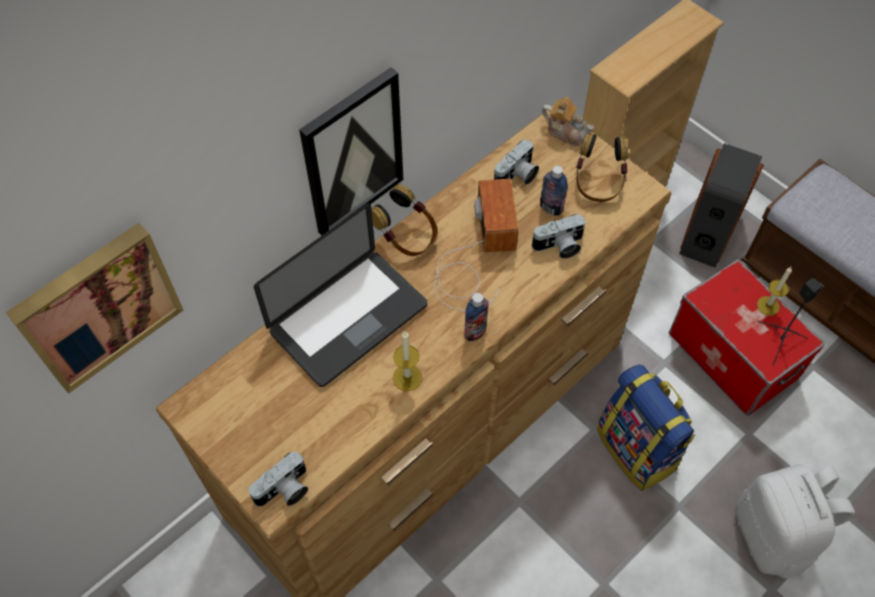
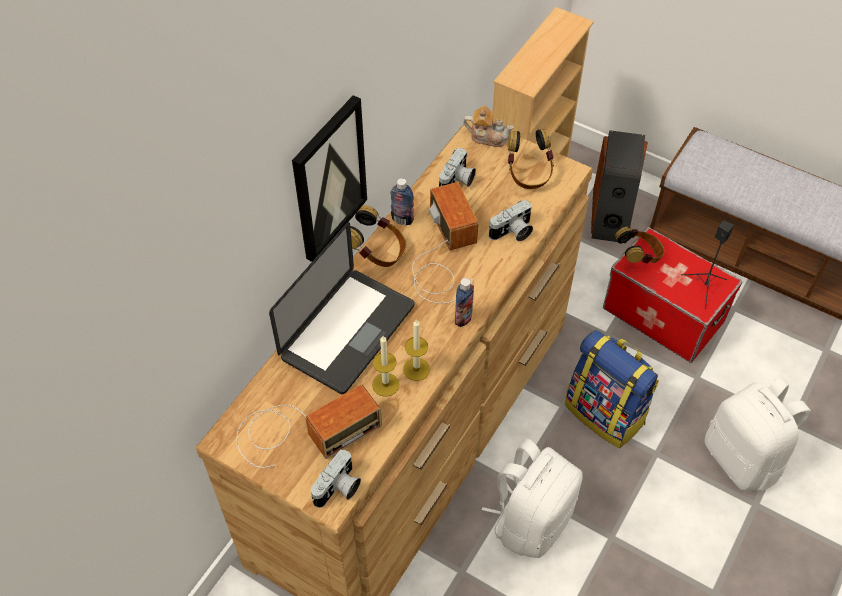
camera: 15 degrees left, 5 degrees down
picture [6,223,183,394] -> none
bottle [540,166,568,216] -> bottle moved to [390,178,414,225]
candle [757,267,792,316] -> candle moved to [372,336,399,397]
none -> radio [236,384,382,468]
none -> white backpack [482,439,583,558]
none -> headphones [615,227,665,264]

